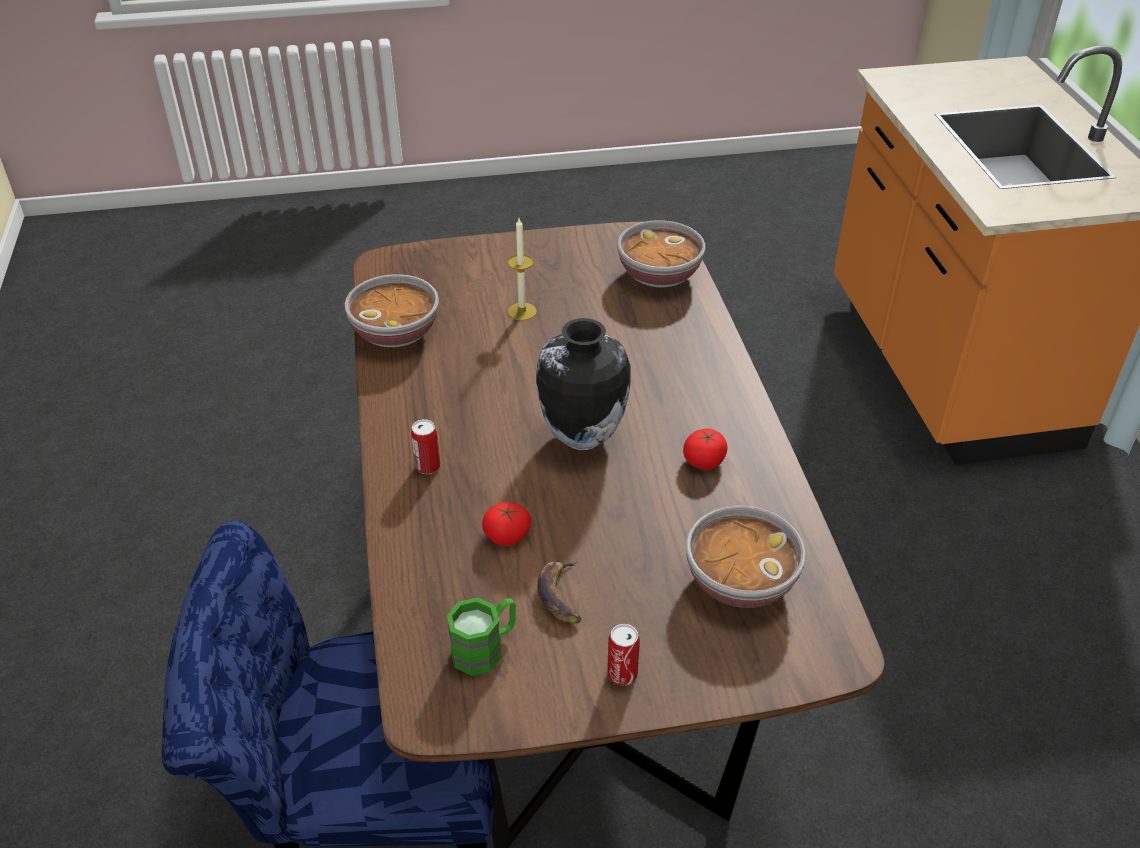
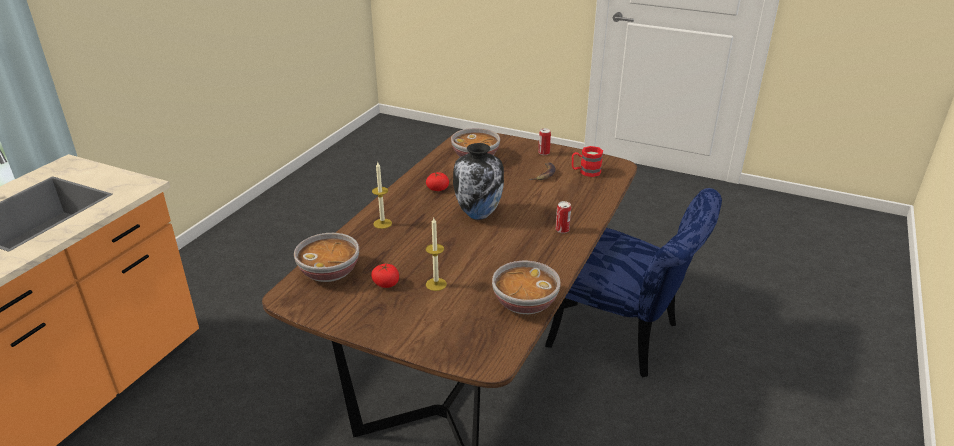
camera: 145 degrees left, 10 degrees down
green mug [447,598,516,676] -> red mug [572,146,603,177]
tomato [482,502,531,546] -> tomato moved to [371,264,399,288]
none -> candle [372,162,392,229]

